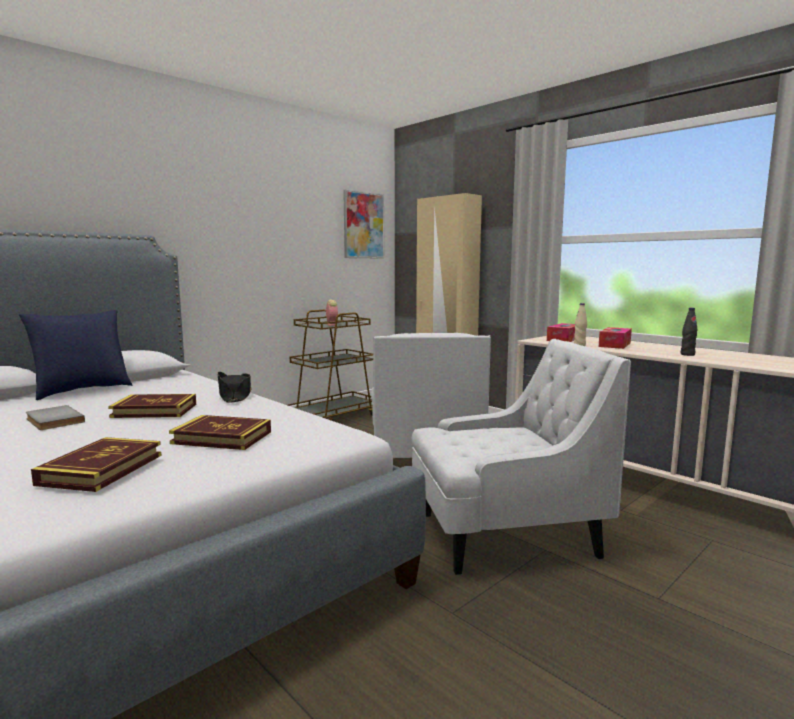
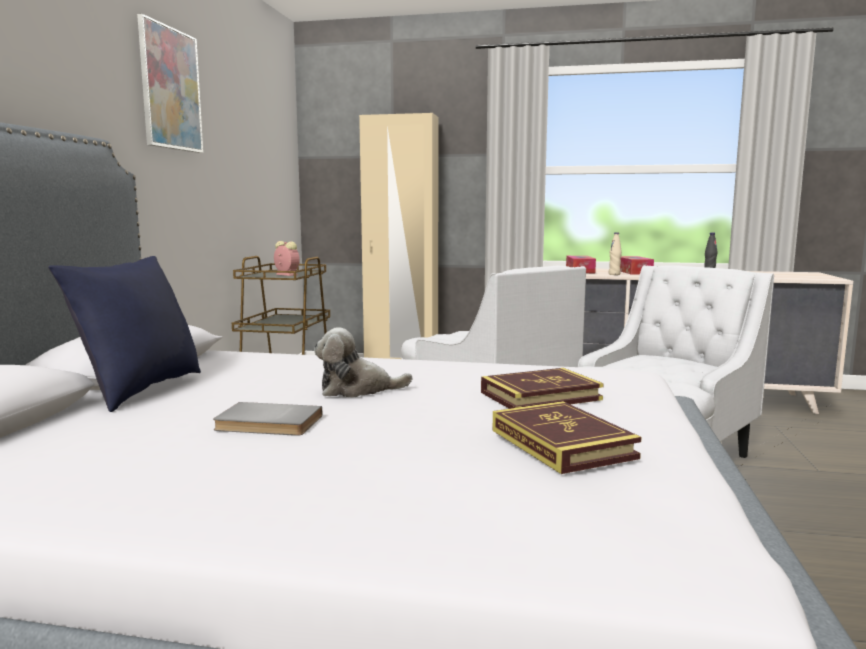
camera: 35 degrees left, 0 degrees up
book [108,394,196,418] -> plush toy [314,327,412,398]
black hat [217,372,252,403] -> none
picture [343,190,384,259] -> picture moved to [137,14,203,153]

